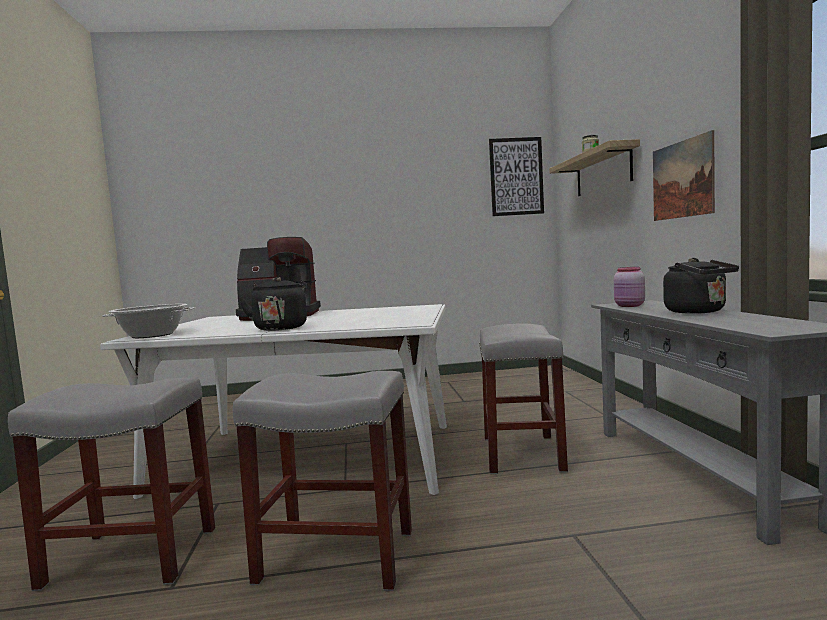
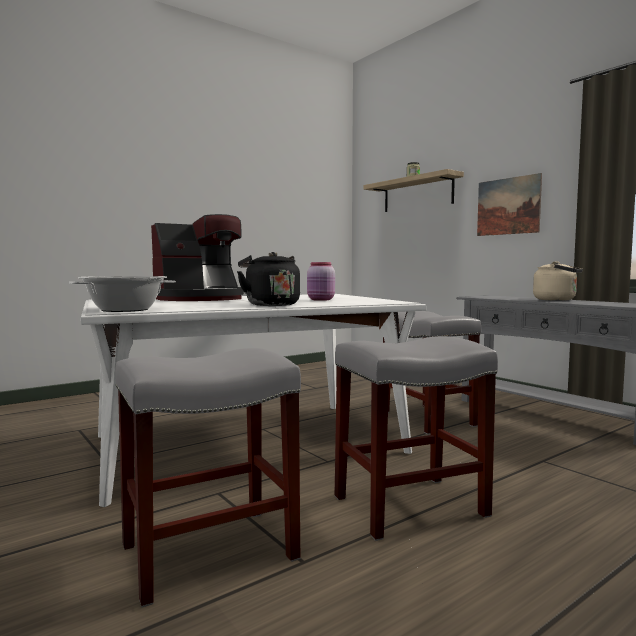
camera: 30 degrees left, 0 degrees up
picture [489,137,544,216] -> none
pink jar [614,267,645,307] -> pink jar moved to [307,262,335,301]
black kettle [663,258,739,314] -> beige kettle [533,261,583,301]

